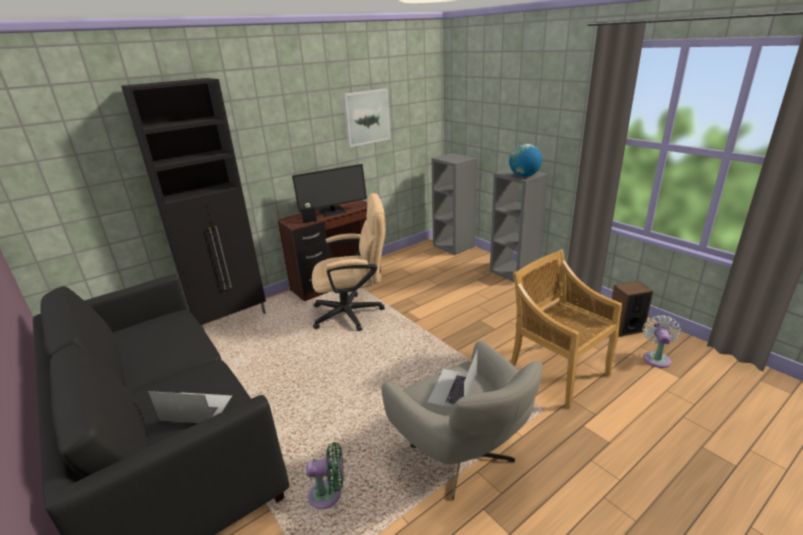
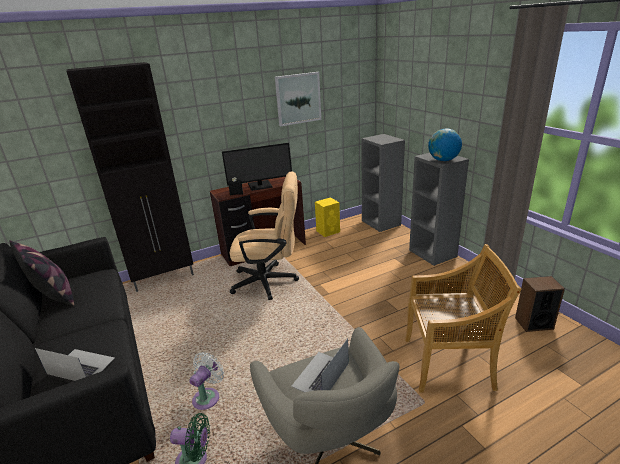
camera: 10 degrees right, 0 degrees up
beige chair [511,249,622,409] -> beige chair turned 120 degrees clockwise [405,244,522,392]
white fan [642,315,681,368] -> white fan moved to [189,352,224,410]
none -> pillow [10,240,74,306]
none -> yellow speaker [315,197,340,237]

